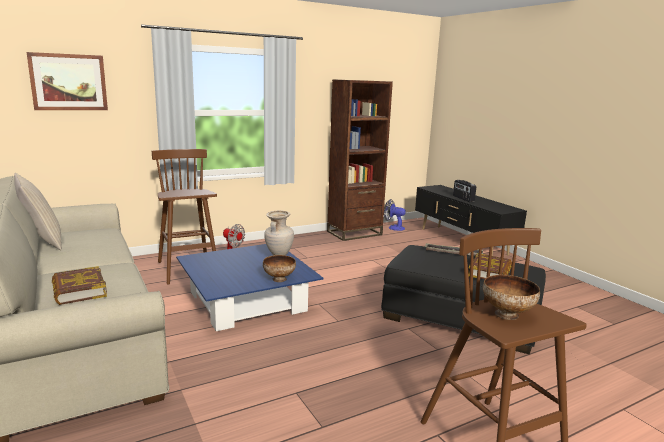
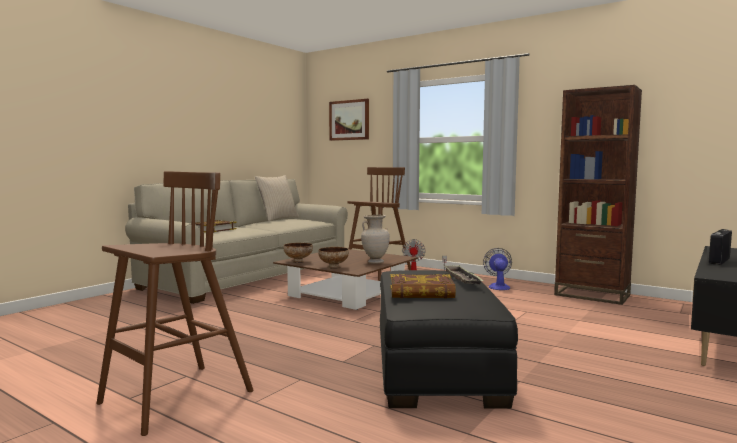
camera: 65 degrees right, 10 degrees down
blue coffee table [176,244,324,331] -> brown coffee table [273,249,418,310]
fan [384,199,406,231] -> fan moved to [483,248,512,290]
bowl [483,275,540,320] -> bowl moved to [283,243,313,263]

